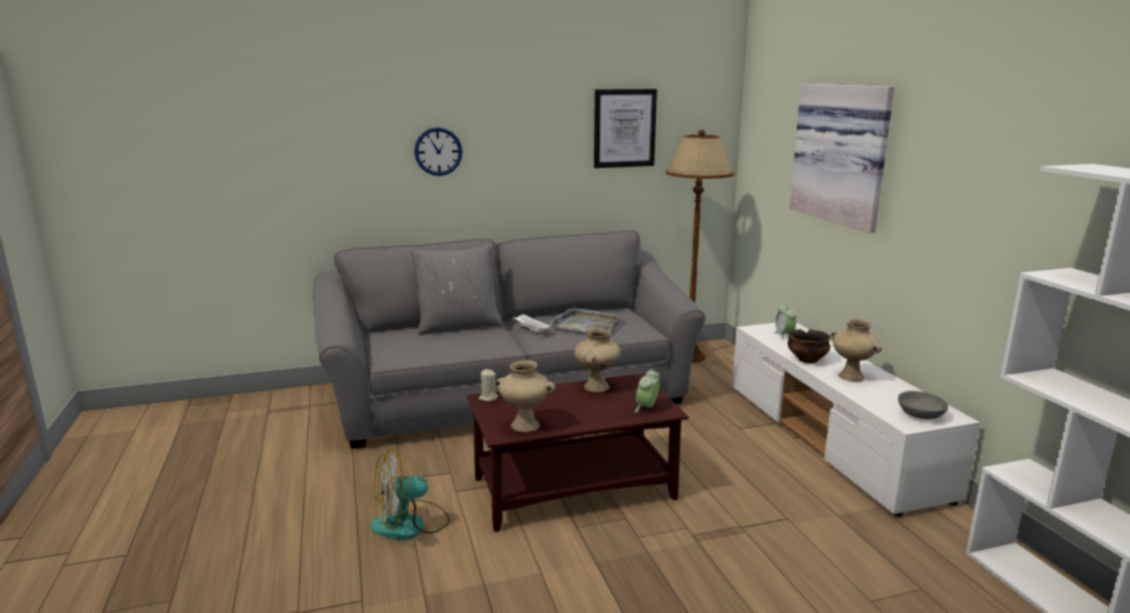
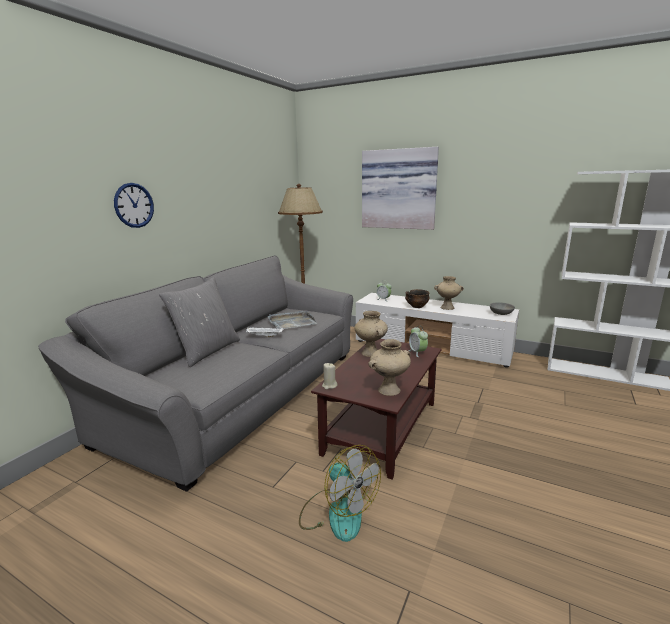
camera: 45 degrees left, 0 degrees up
fan [371,449,450,540] -> fan turned 60 degrees counterclockwise [299,445,381,542]
picture [594,89,657,168] -> none

